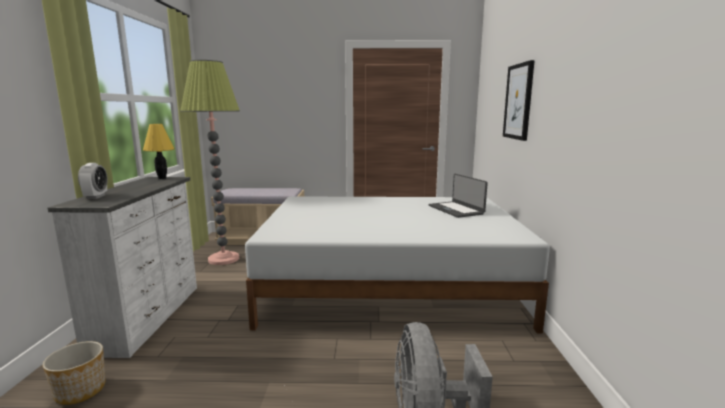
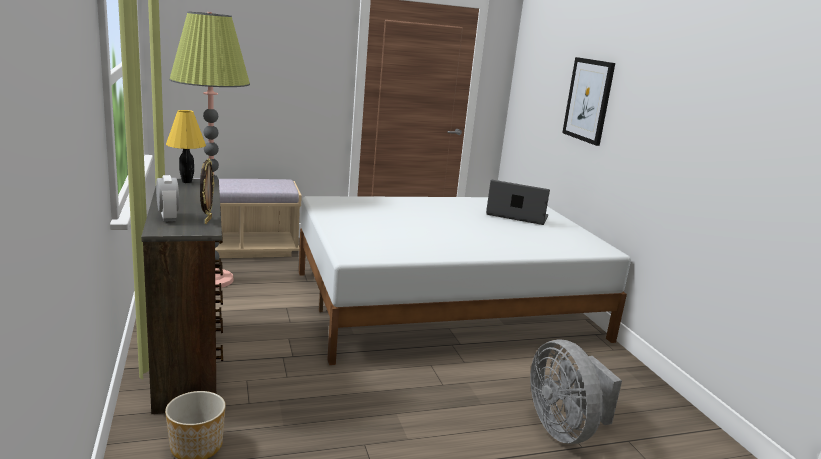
camera: 20 degrees left, 5 degrees up
white dresser [48,177,197,358] -> brown dresser [141,179,223,414]
laptop [428,174,488,218] -> laptop turned 150 degrees clockwise [486,180,550,225]
none -> picture frame [200,158,214,224]

